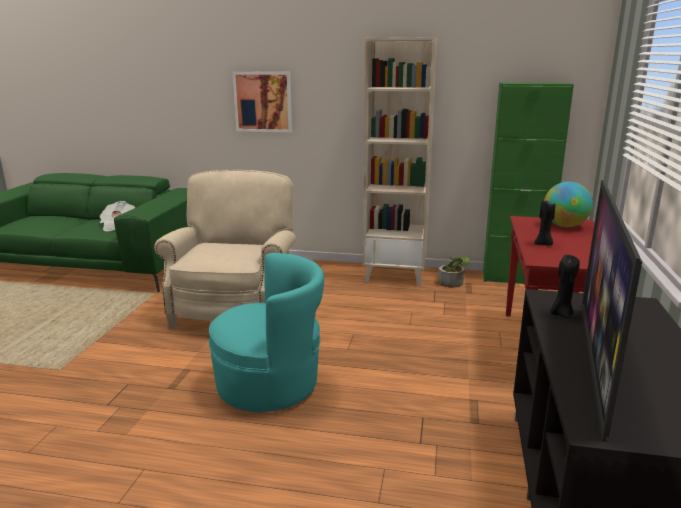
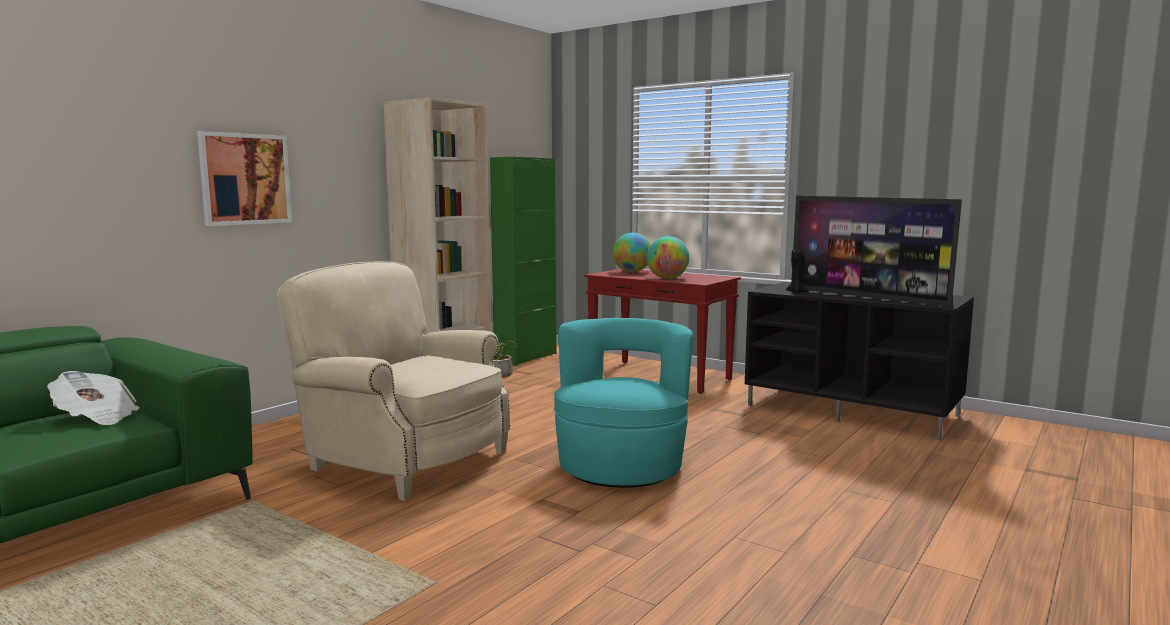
camera: 65 degrees left, 10 degrees down
black candle [534,201,555,246] -> globe [647,236,689,279]

